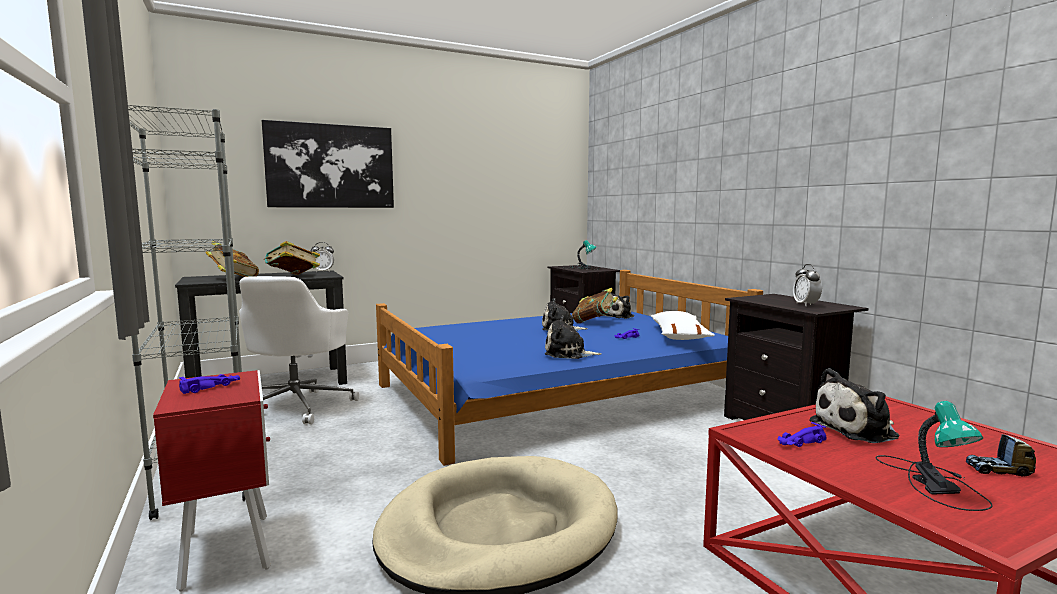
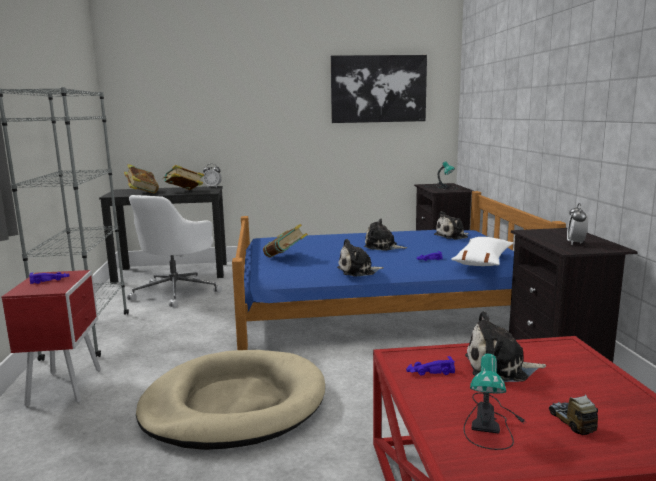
camera: 20 degrees right, 5 degrees up
picture [262,120,394,208] -> picture moved to [331,55,427,123]
plush toy [545,316,602,359] -> plush toy turned 45 degrees counterclockwise [337,239,384,277]
book [572,288,618,323] -> book moved to [263,224,308,258]
toy truck [966,434,1036,476] -> toy truck turned 45 degrees clockwise [549,394,598,435]

